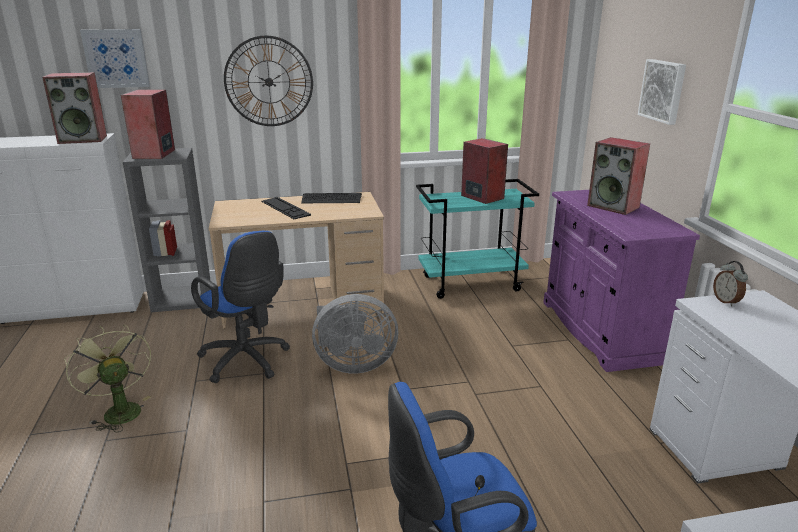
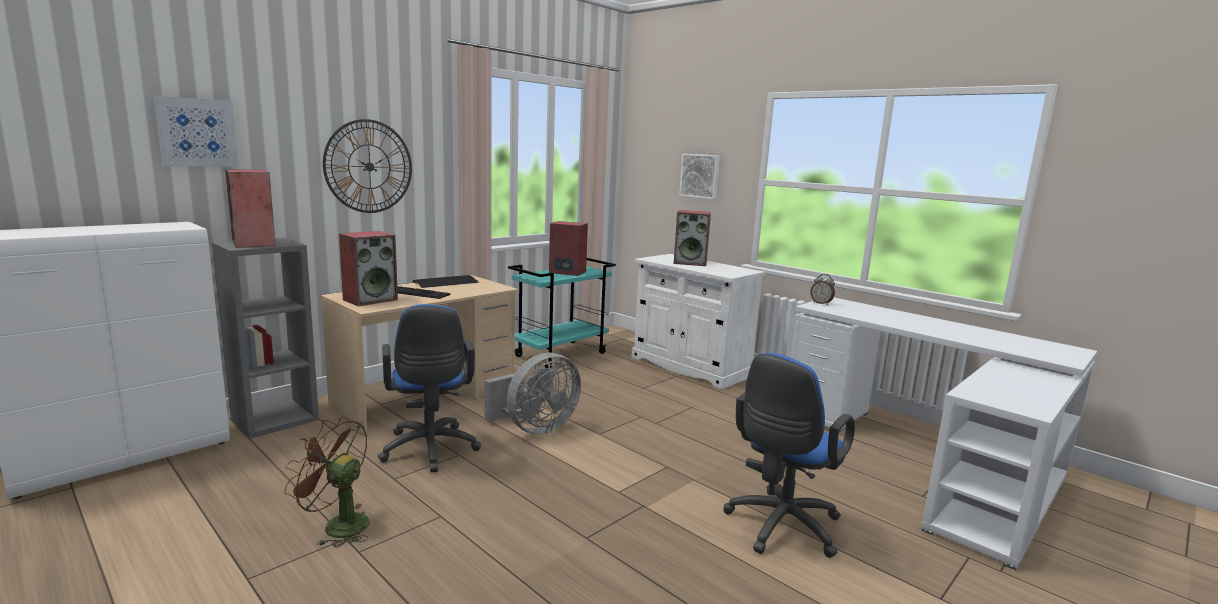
camera: 35 degrees left, 10 degrees down
speaker [42,72,107,144] -> speaker moved to [339,231,398,306]
green fan [64,325,151,432] -> brown fan [284,417,370,548]
blue office chair [191,231,290,383] -> blue office chair turned 60 degrees clockwise [378,304,481,473]
purple cabinet [543,190,700,372] -> white cabinet [631,254,765,389]

